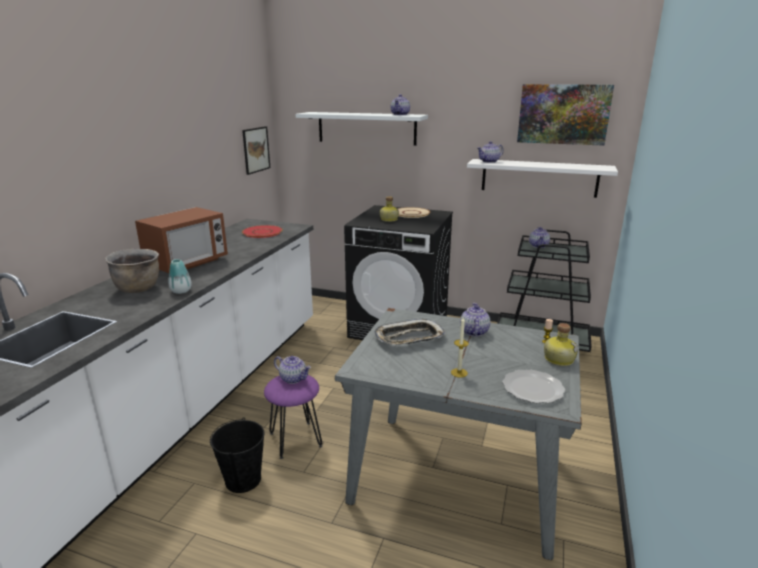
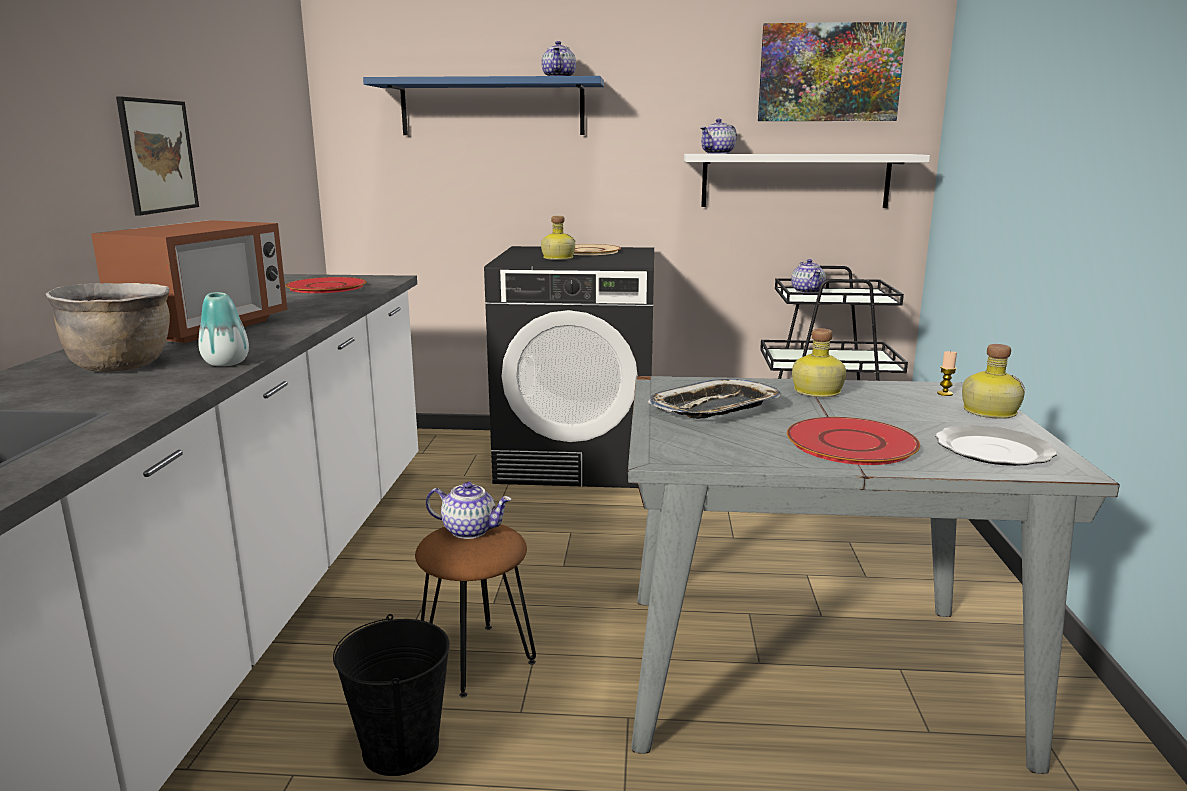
camera: 15 degrees left, 5 degrees down
picture [242,126,270,175] -> picture moved to [116,97,199,216]
purple stool [264,375,322,459] -> brown stool [415,524,536,697]
white shelf [296,112,428,146] -> blue shelf [363,76,604,135]
candle [451,317,469,378] -> red plate [787,417,920,465]
teapot [460,303,490,336] -> bottle [792,328,846,397]

